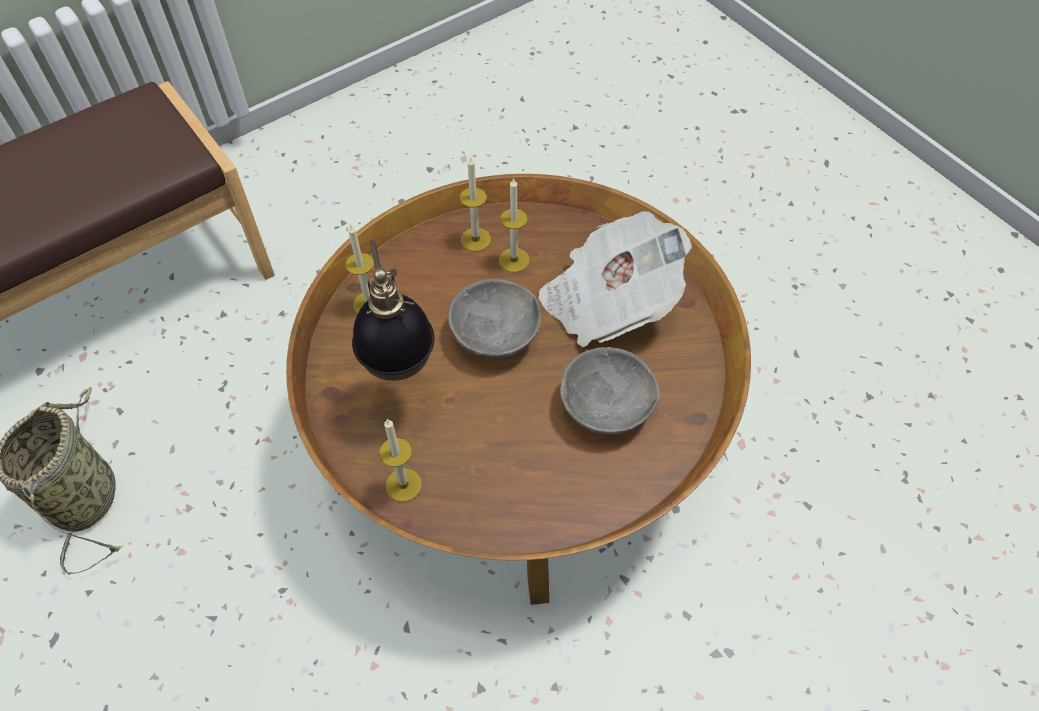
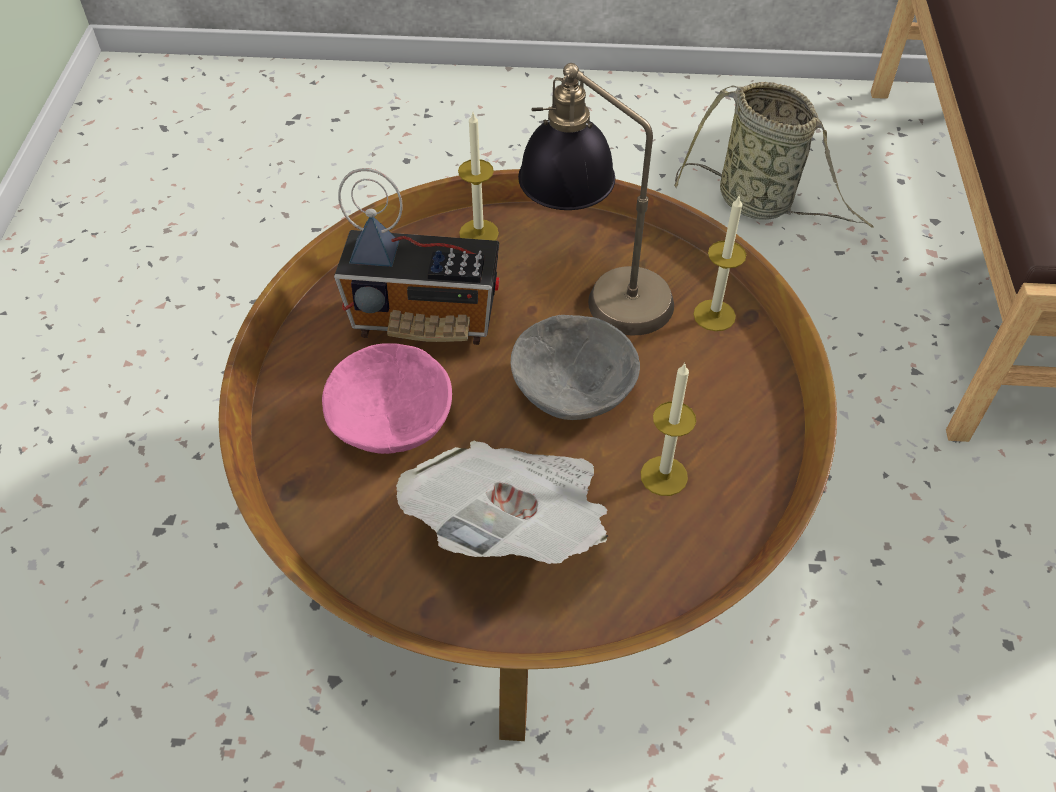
camera: 130 degrees right, 5 degrees down
candle [460,156,491,251] -> none
grey bowl [560,347,660,434] -> pink bowl [322,343,452,454]
none -> radio [334,168,500,345]

